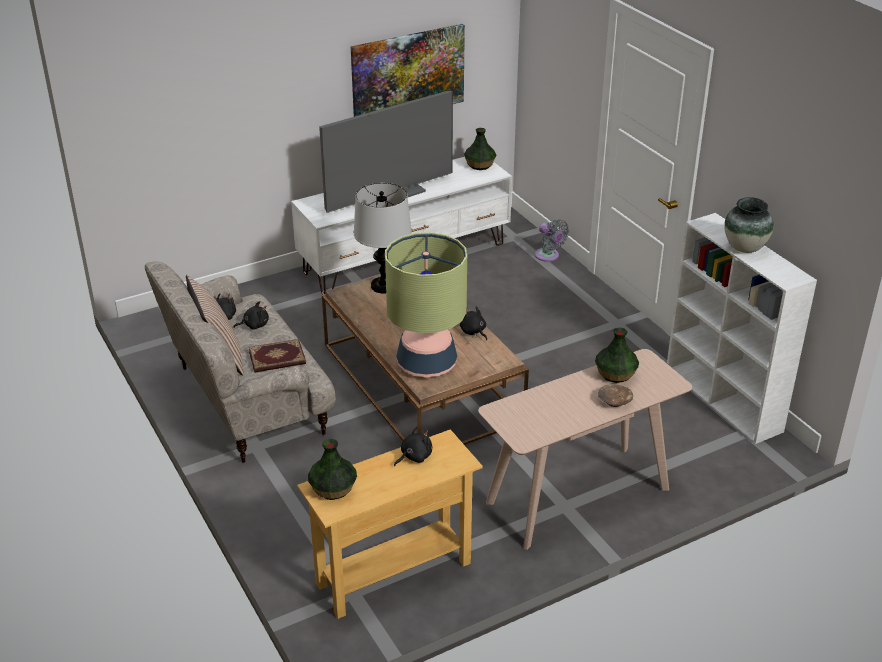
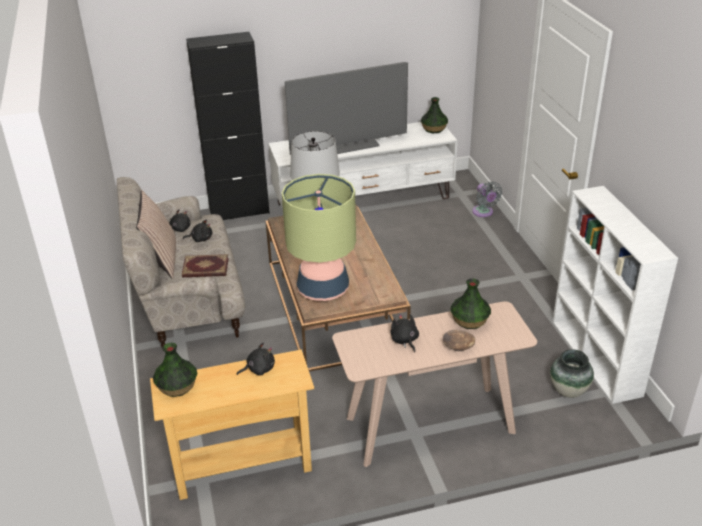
camera: 15 degrees right, 0 degrees up
picture [351,24,465,117] -> none
black plush toy [460,307,487,340] -> black plush toy moved to [391,314,419,353]
vase [724,197,774,253] -> vase moved to [550,349,594,398]
none -> black cabinet [186,32,270,220]

